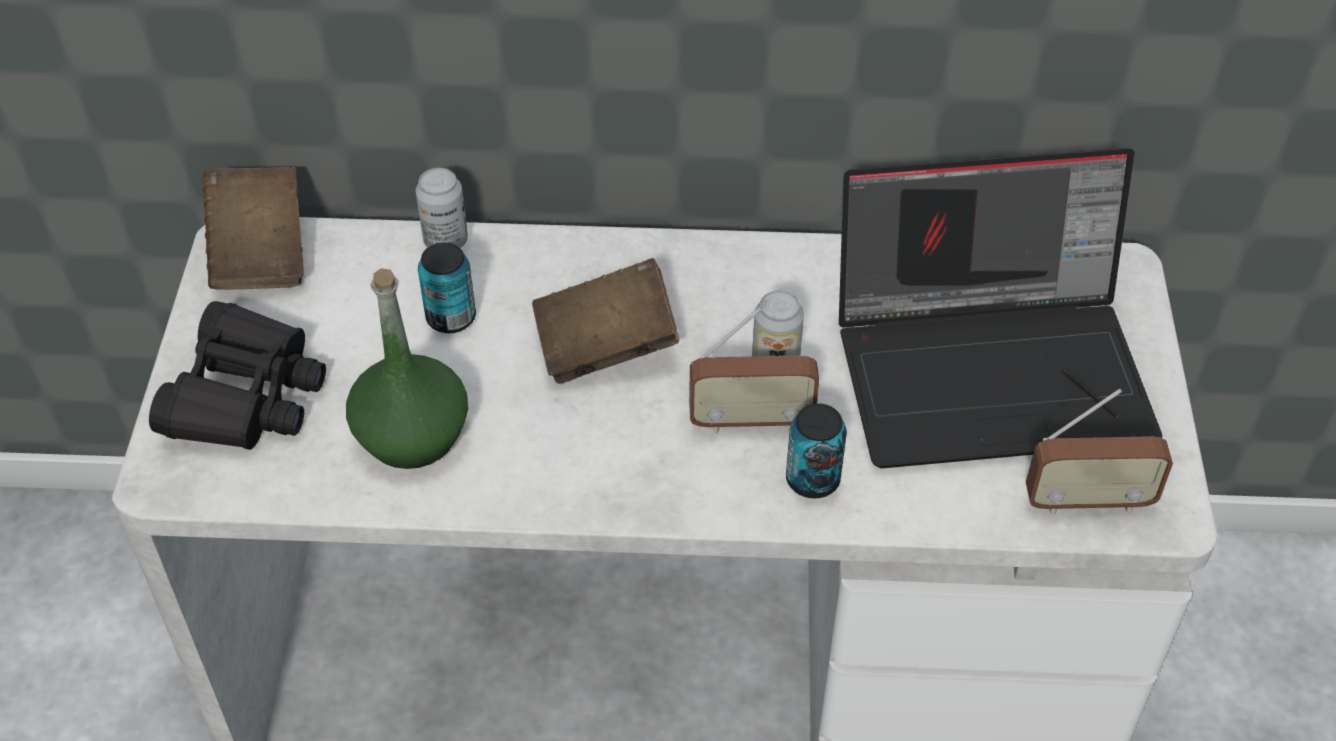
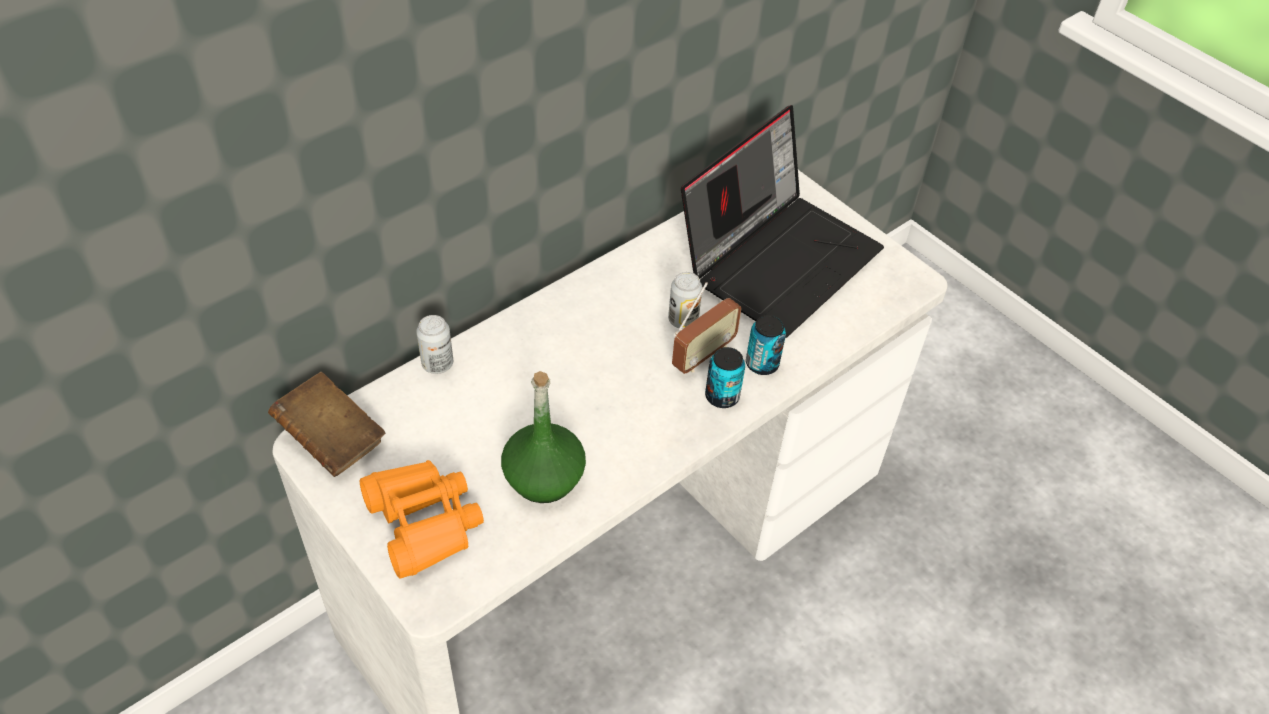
camera: 45 degrees left, 0 degrees up
black binoculars [149,301,326,450] -> orange binoculars [360,460,484,579]
can [418,242,476,333] -> can moved to [705,347,745,408]
brown book [532,258,680,384] -> none
radio [1026,389,1173,515] -> none

